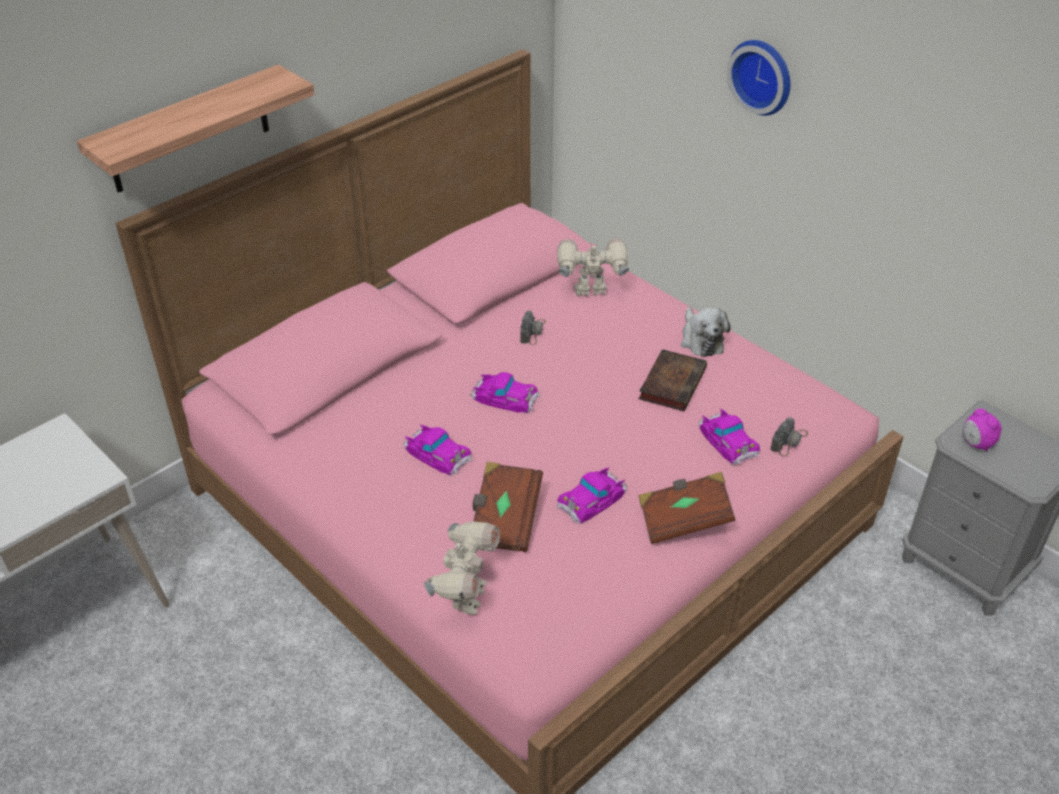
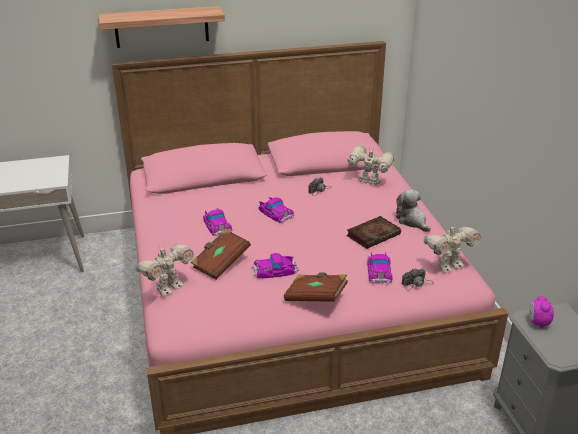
camera: 30 degrees right, 10 degrees down
plush toy [681,307,730,357] -> plush toy turned 135 degrees clockwise [396,190,431,232]
wall clock [727,40,790,116] -> none
none -> toy robot [424,222,481,272]

